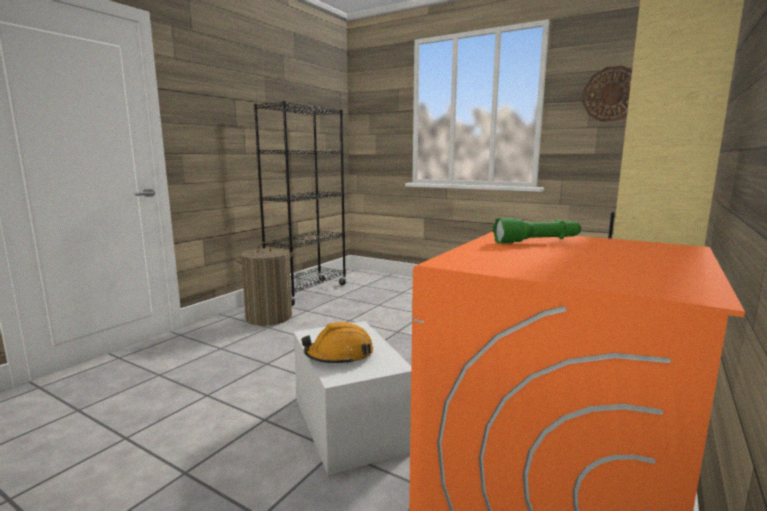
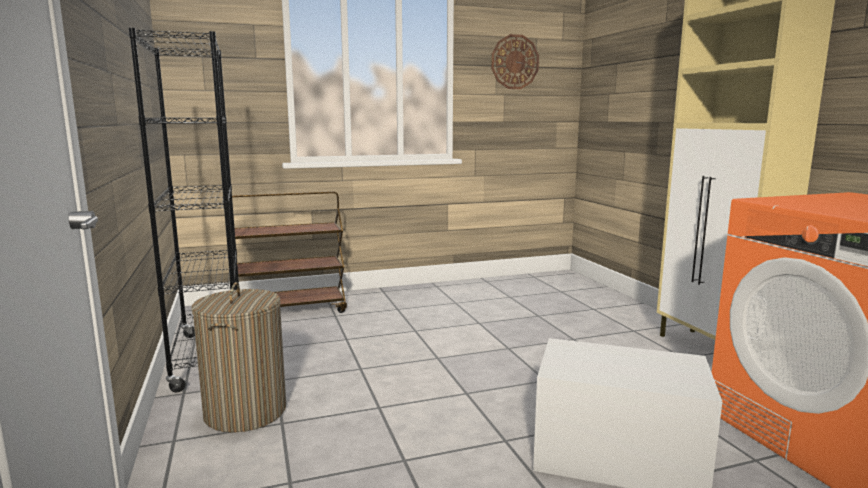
camera: 50 degrees left, 0 degrees up
orange hard hat [301,322,373,365] -> none
green flashlight [493,218,581,244] -> none
none -> brown cart [232,191,347,313]

